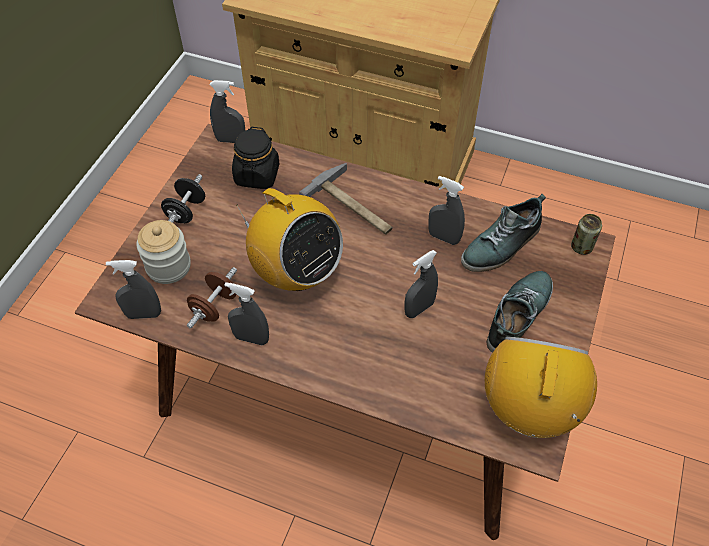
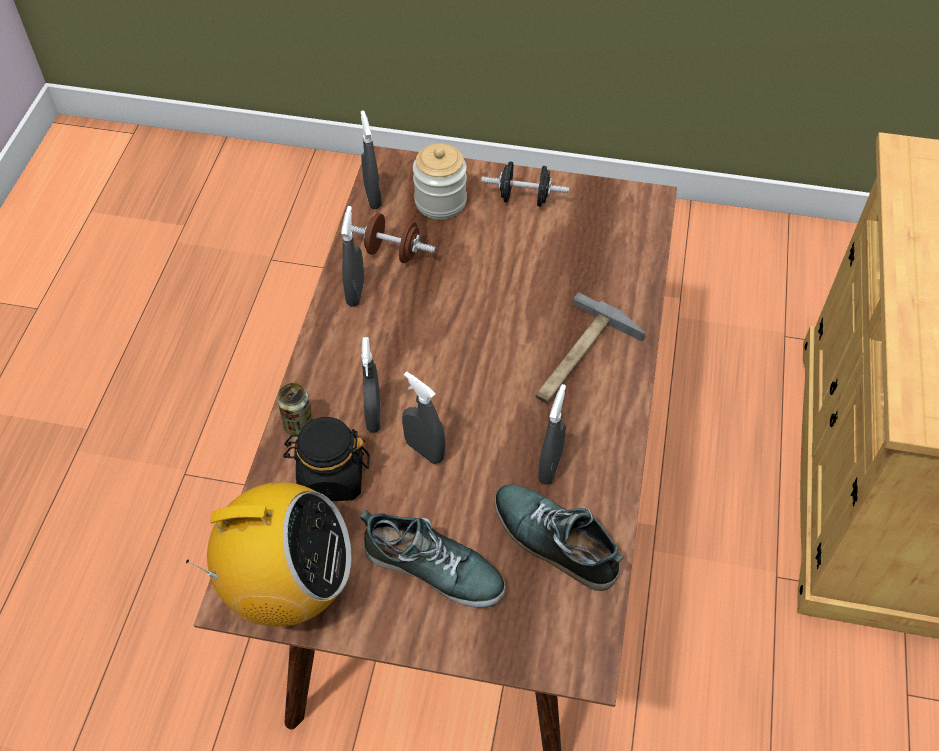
camera: 80 degrees right, 0 degrees up
grey spray bottle [210,80,245,143] -> grey spray bottle moved to [361,337,381,433]
black jar [232,127,280,189] -> black jar moved to [283,417,370,501]
radio [236,188,343,291] -> none
can [571,214,602,255] -> can moved to [277,383,314,437]

